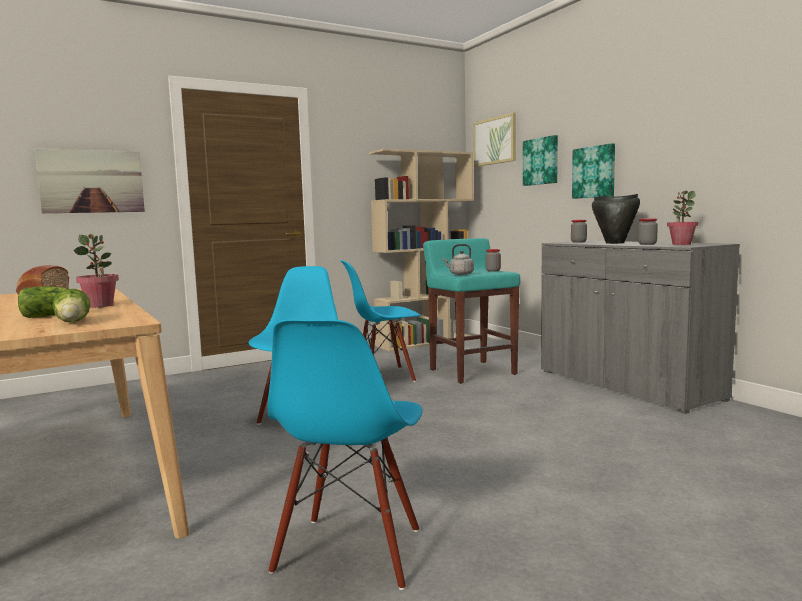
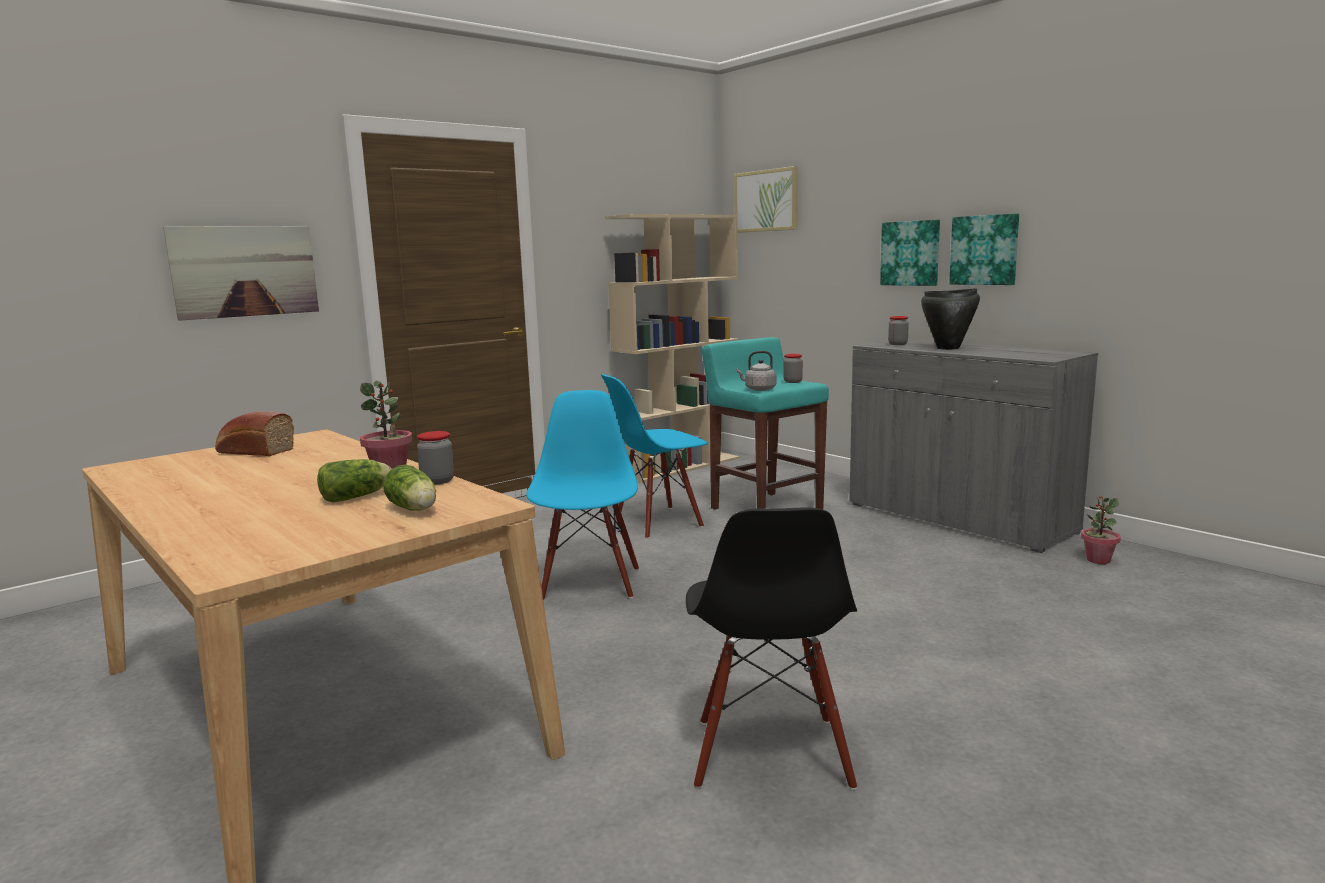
camera: 10 degrees left, 5 degrees up
blue chair [268,319,422,590] -> black chair [686,507,857,790]
picture [523,135,558,186] -> picture moved to [949,214,1019,285]
jar [638,218,658,245] -> jar moved to [417,431,454,485]
potted plant [667,190,698,245] -> potted plant moved to [1081,496,1121,564]

